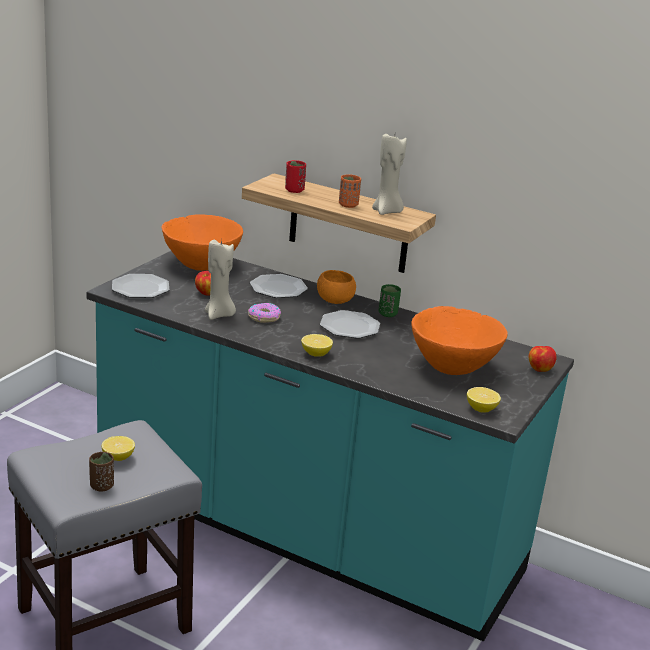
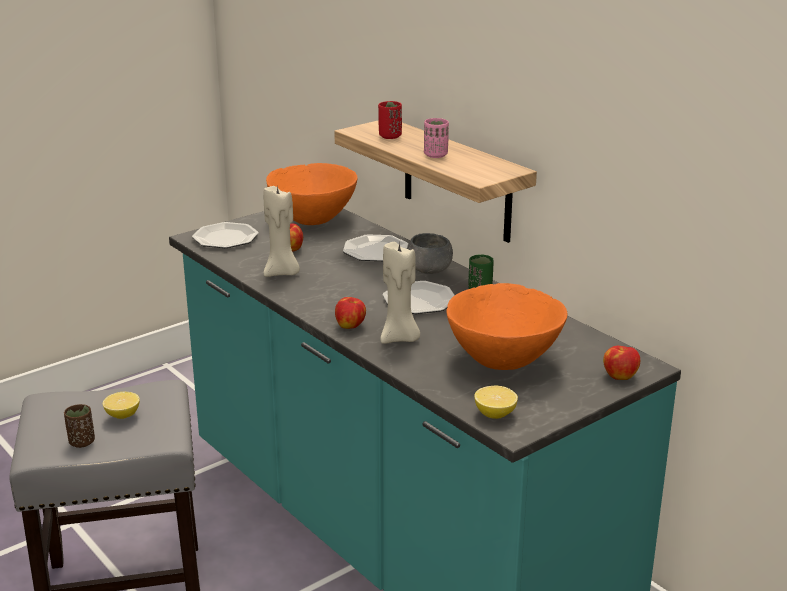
camera: 25 degrees right, 0 degrees up
donut [248,303,281,323] -> none
lemon [301,334,333,357] -> apple [335,297,366,329]
orange bowl [317,270,356,304] -> grey bowl [407,233,453,274]
orange cup [339,174,361,208] -> pink cup [424,118,449,158]
beige candle [372,134,407,215] -> beige candle moved to [380,240,420,344]

